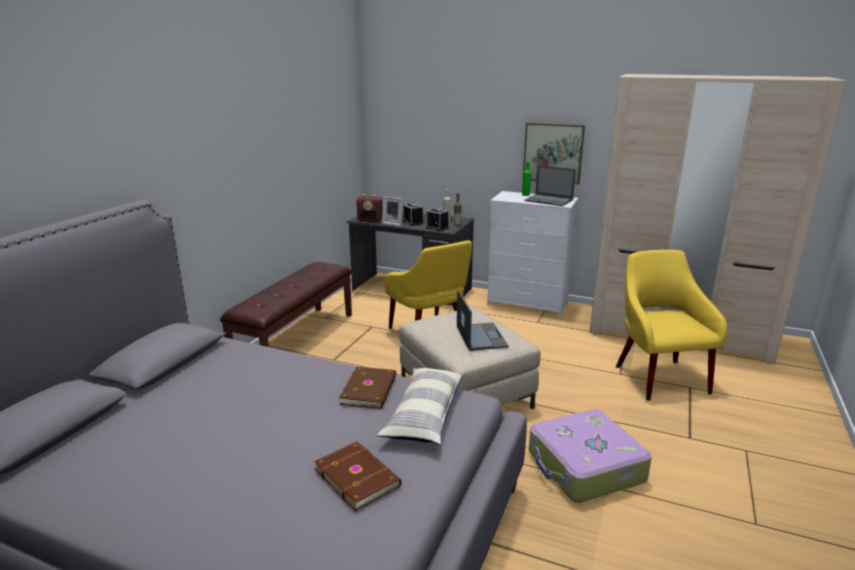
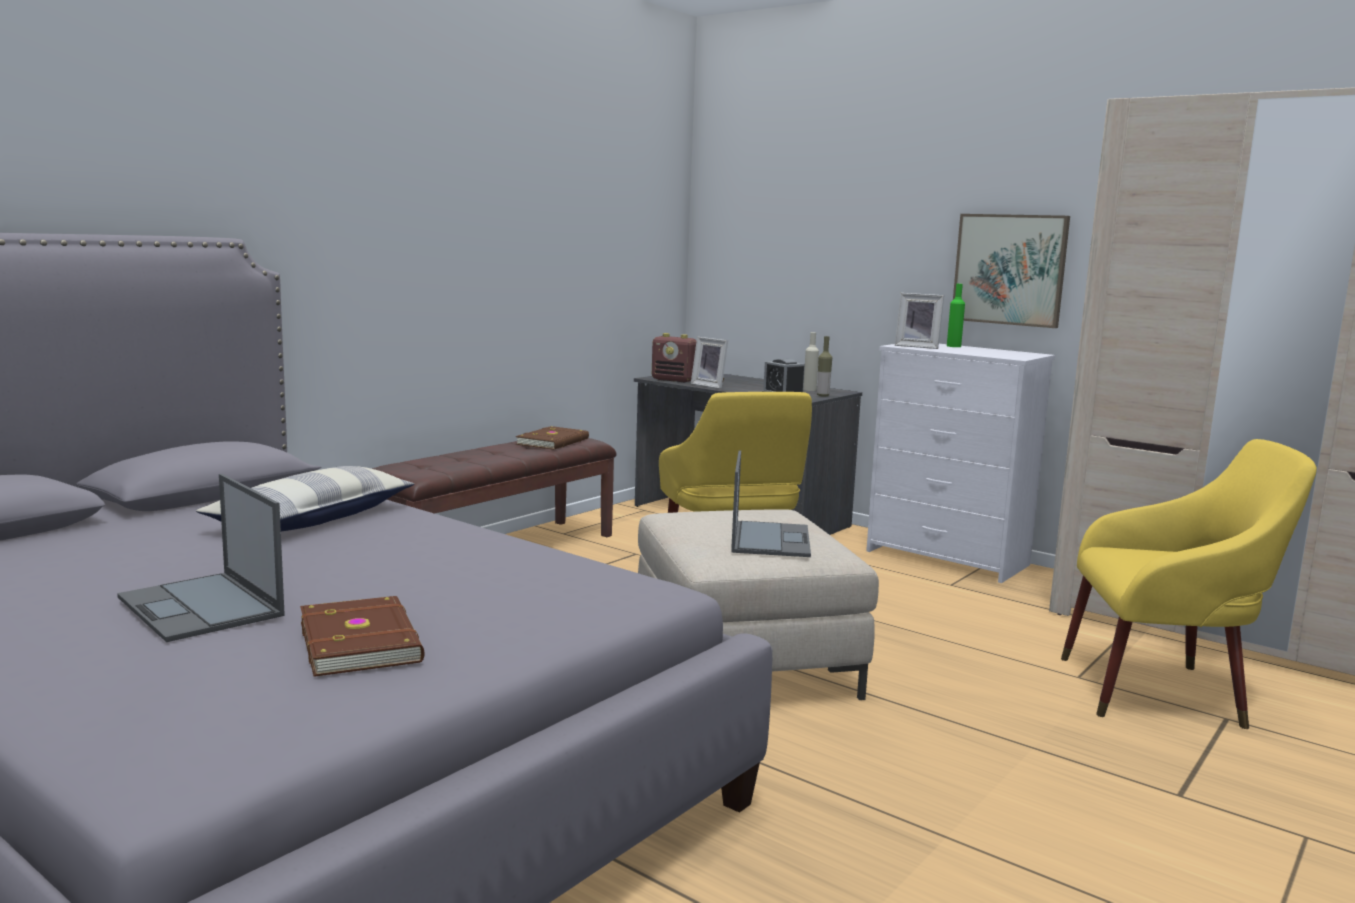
camera: 15 degrees right, 10 degrees down
brown book [339,367,396,409] -> brown book moved to [516,426,589,450]
pillow [377,368,464,444] -> pillow moved to [196,466,414,532]
alarm clock [403,203,424,226] -> none
laptop [525,166,576,206] -> laptop moved to [117,474,285,642]
suitcase [529,409,652,503] -> none
yellow armchair [616,250,727,400] -> yellow armchair turned 90 degrees clockwise [1061,439,1317,729]
none -> picture frame [895,293,944,349]

